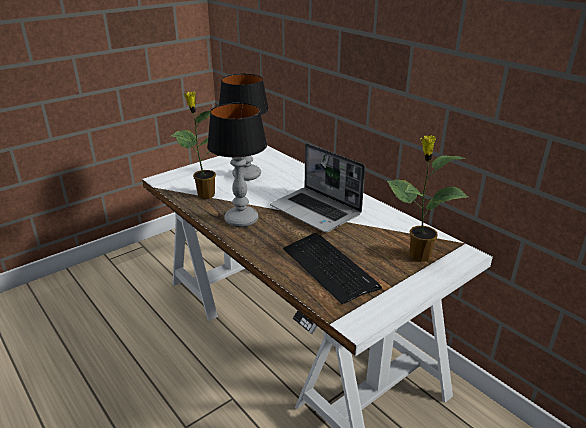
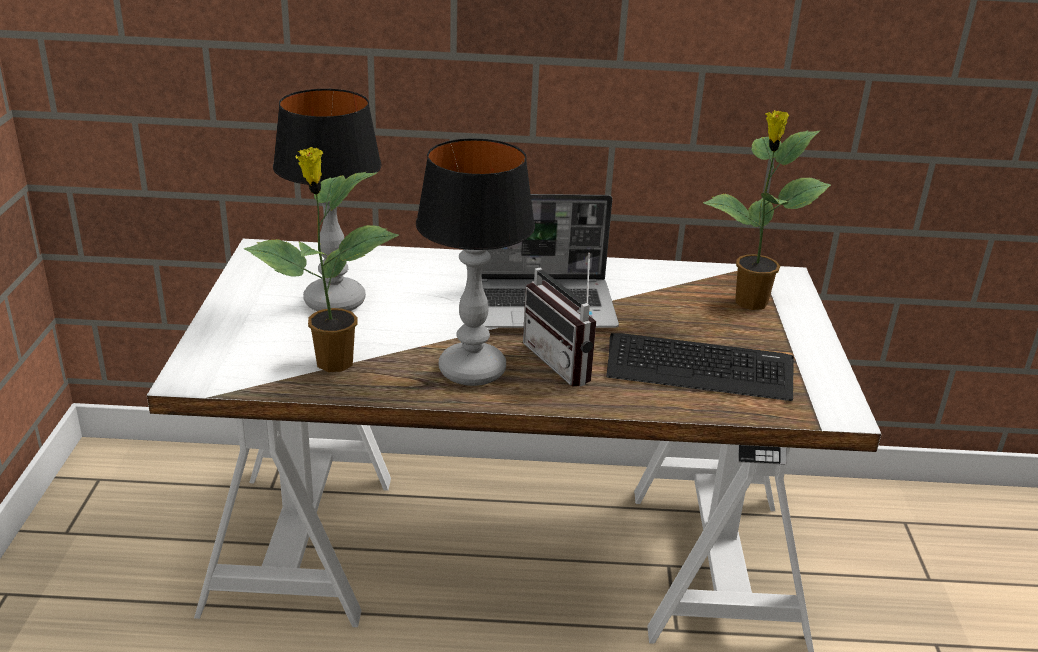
camera: 50 degrees left, 0 degrees up
none -> radio [523,253,596,386]

